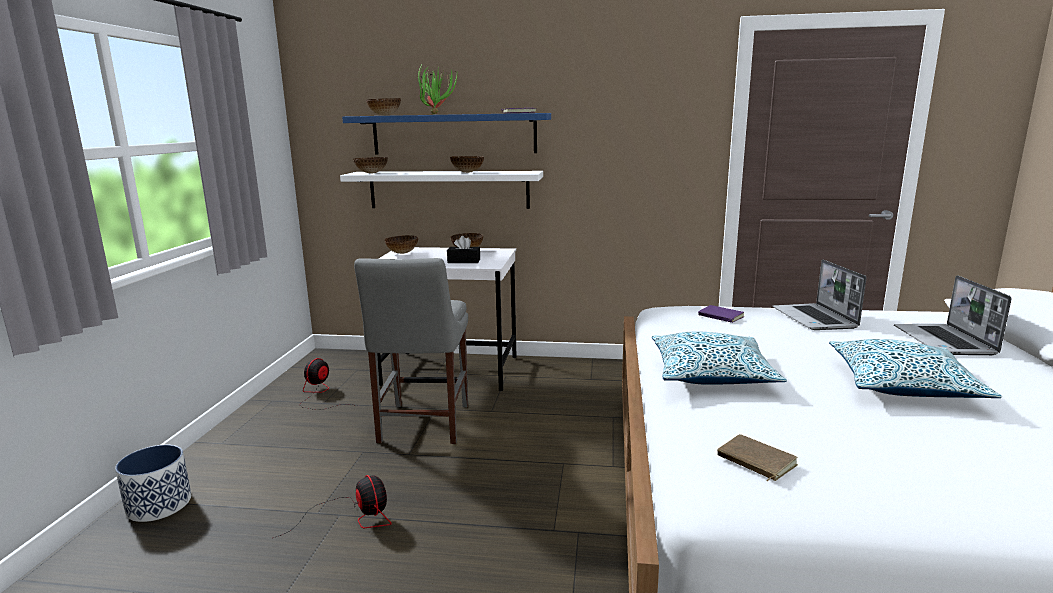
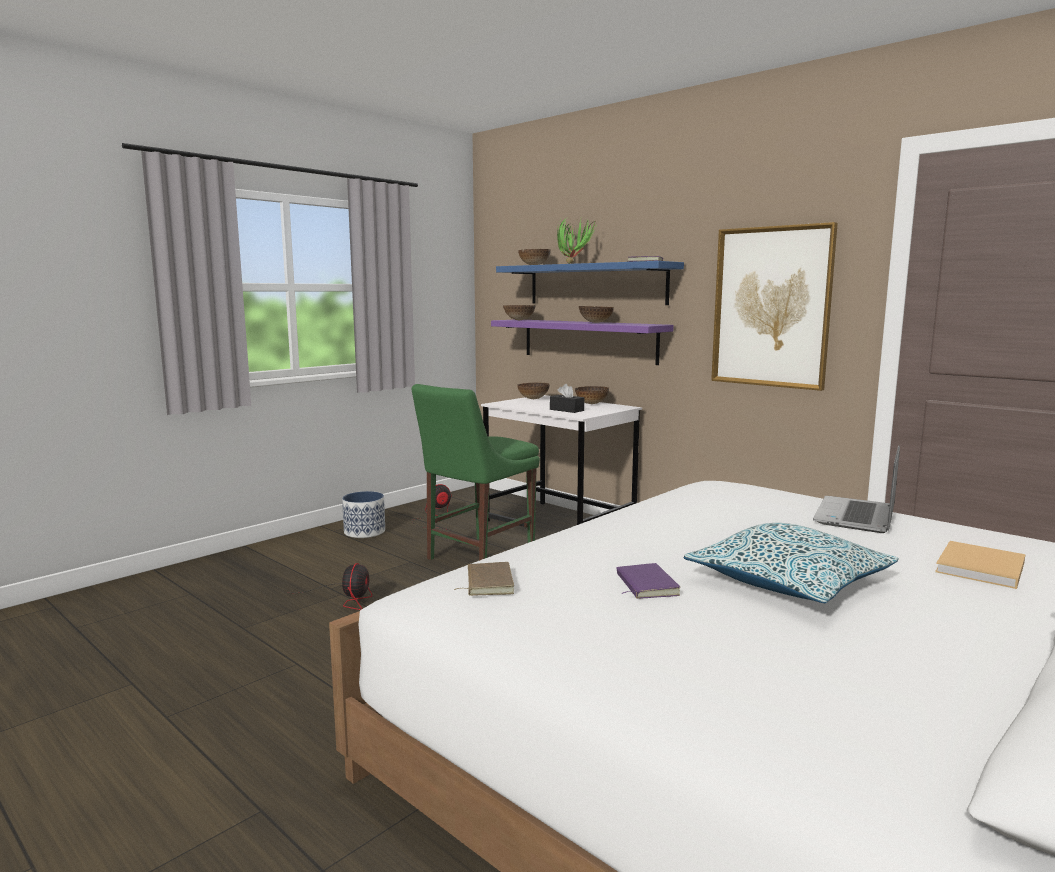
camera: 35 degrees right, 5 degrees down
planter [115,444,191,522] -> planter moved to [342,491,385,538]
white shelf [340,171,543,209] -> purple shelf [491,320,674,365]
grey chair [354,258,468,444] -> green chair [412,384,540,561]
pillow [652,332,787,385] -> none
purple book [698,305,744,323] -> purple book moved to [617,563,680,599]
laptop [894,275,1012,355] -> beige book [935,541,1026,589]
none -> picture [711,222,838,391]

